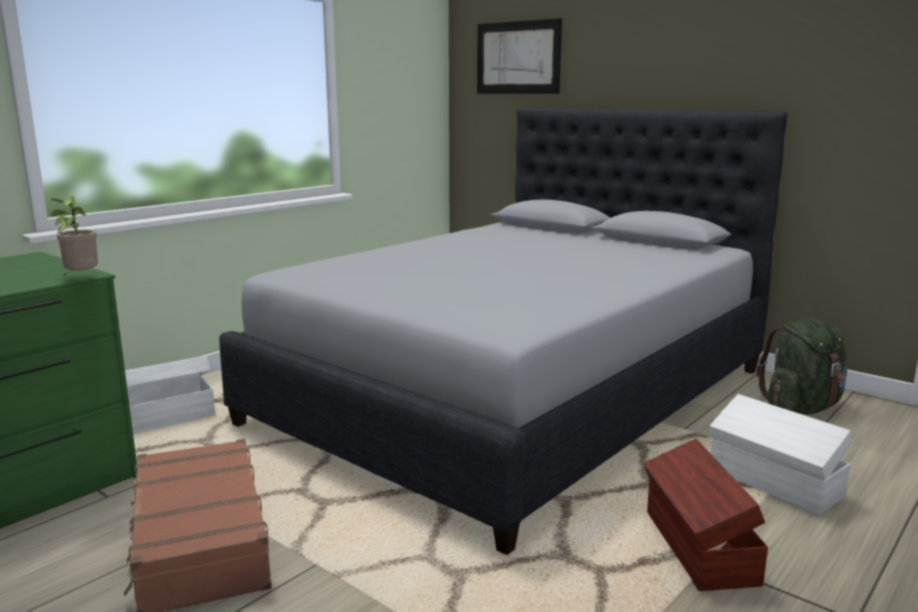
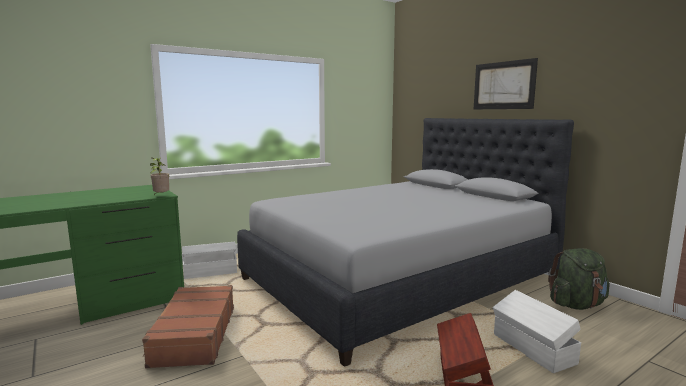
camera: 15 degrees right, 5 degrees down
picture [477,18,562,94] -> picture moved to [474,58,538,109]

